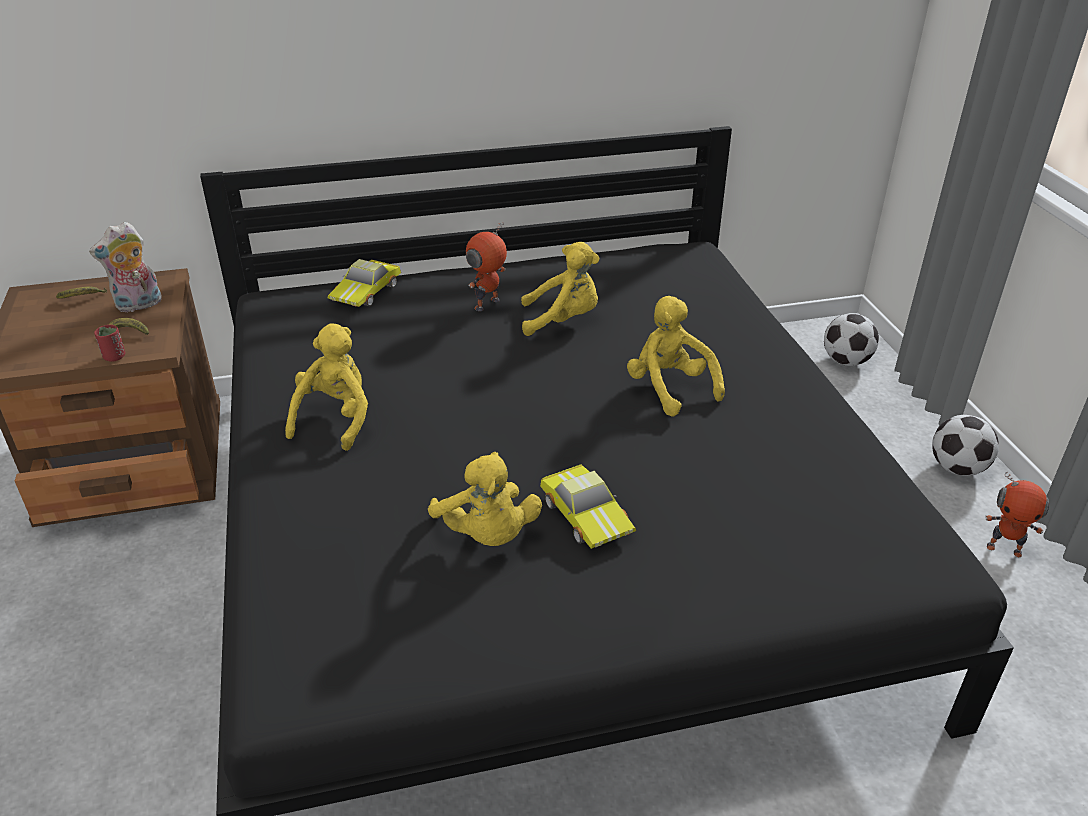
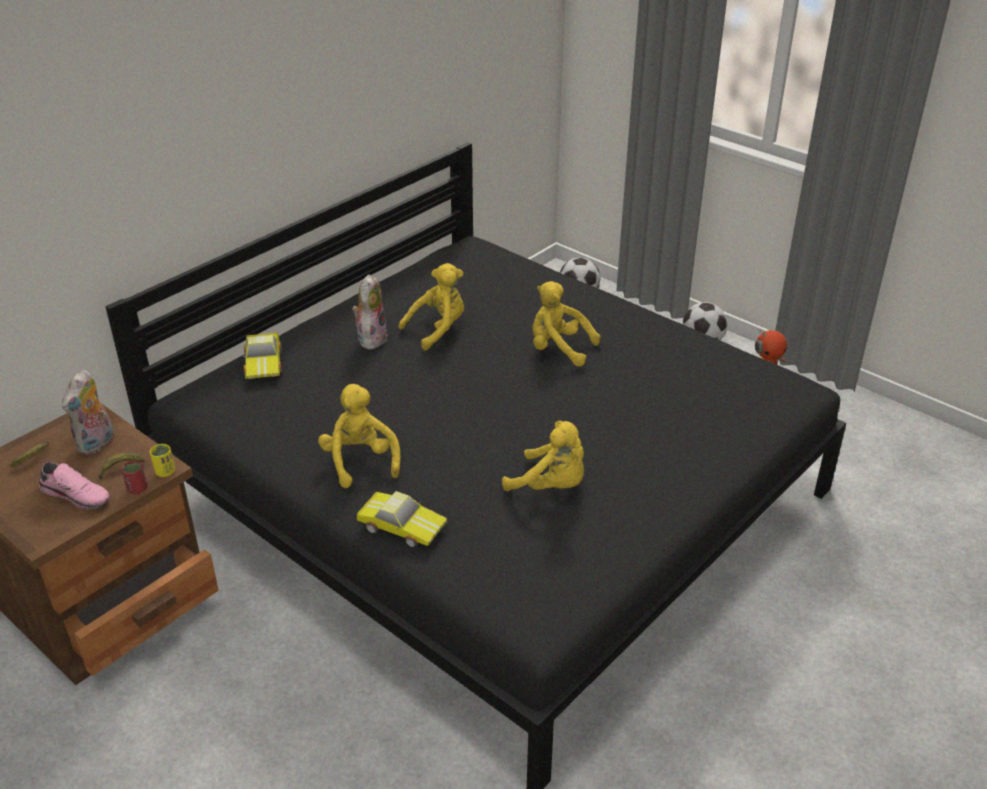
camera: 35 degrees left, 0 degrees up
toy robot [466,223,507,311] -> plush toy [352,274,387,350]
toy car [540,464,636,549] -> toy car moved to [357,491,448,547]
none -> pink shoe [39,462,110,509]
none -> yellow cup [150,444,175,477]

